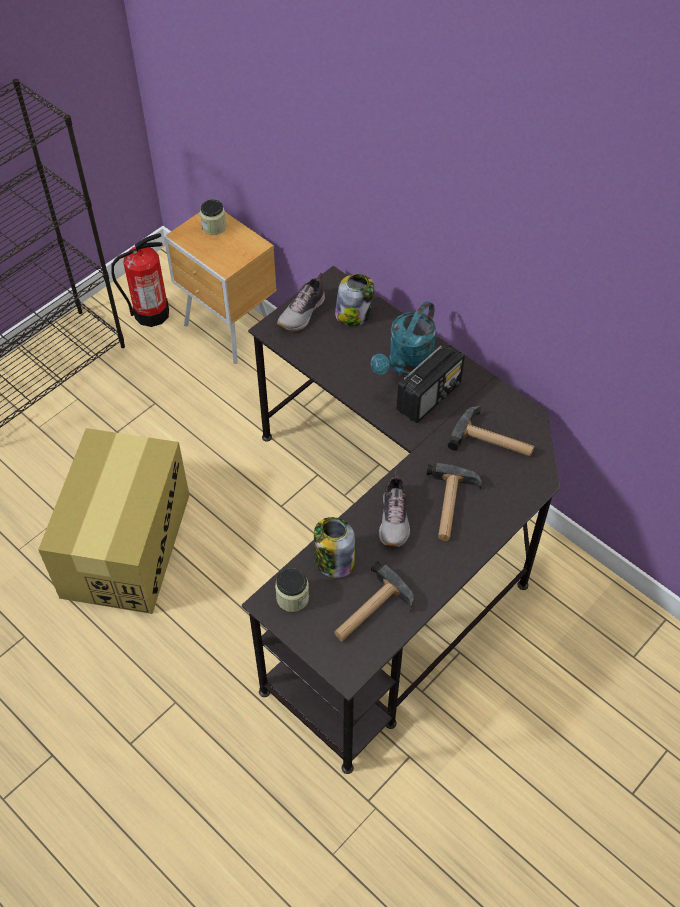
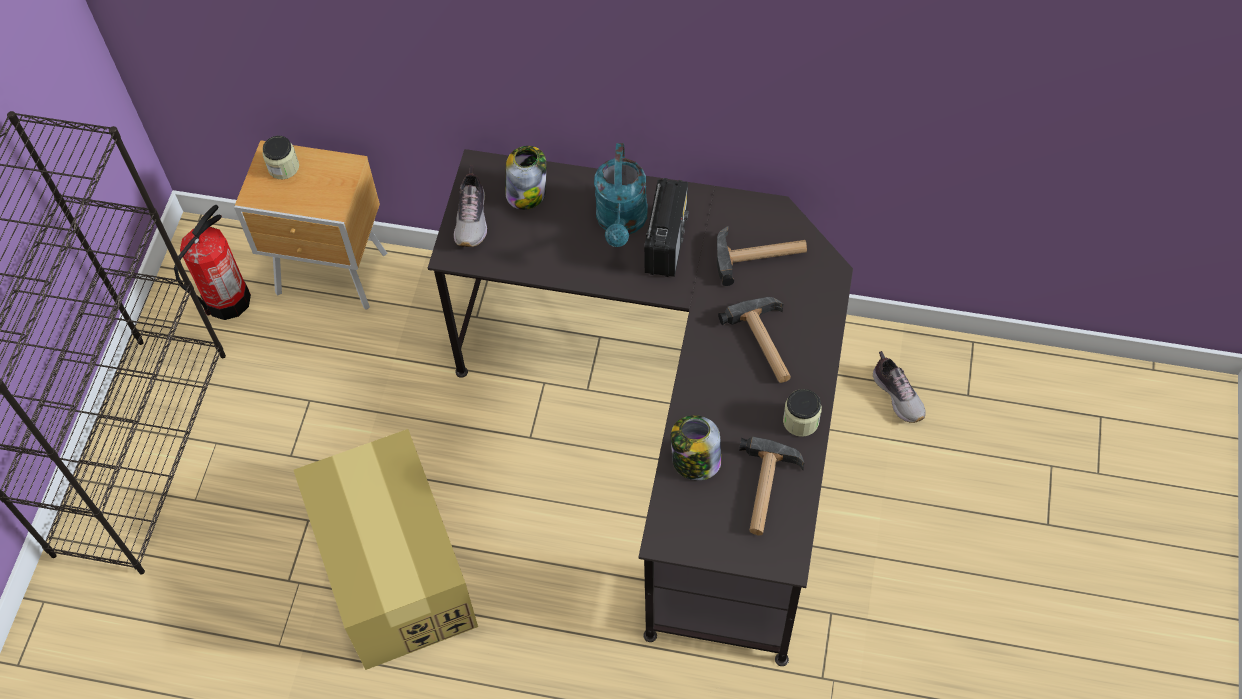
camera: 30 degrees left, 5 degrees up
jar [275,568,309,612] -> jar moved to [783,389,822,437]
shoe [379,469,410,547] -> shoe moved to [873,351,925,423]

